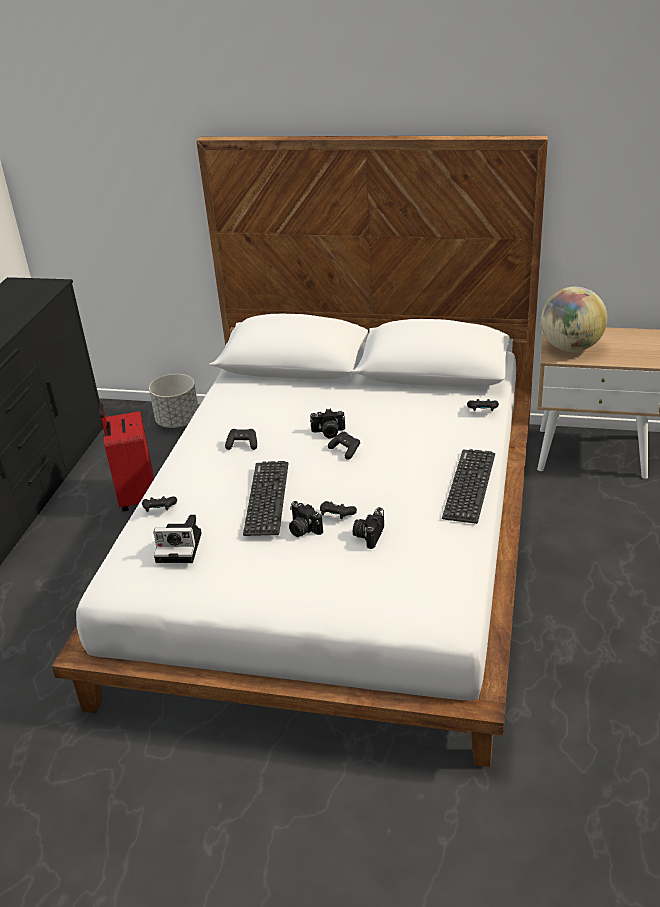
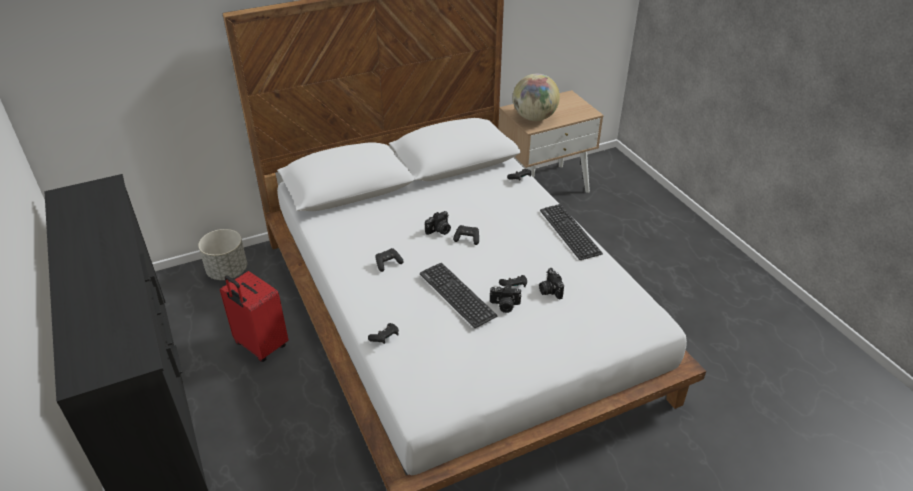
camera: 40 degrees left, 5 degrees up
camera [153,515,202,563] -> none

